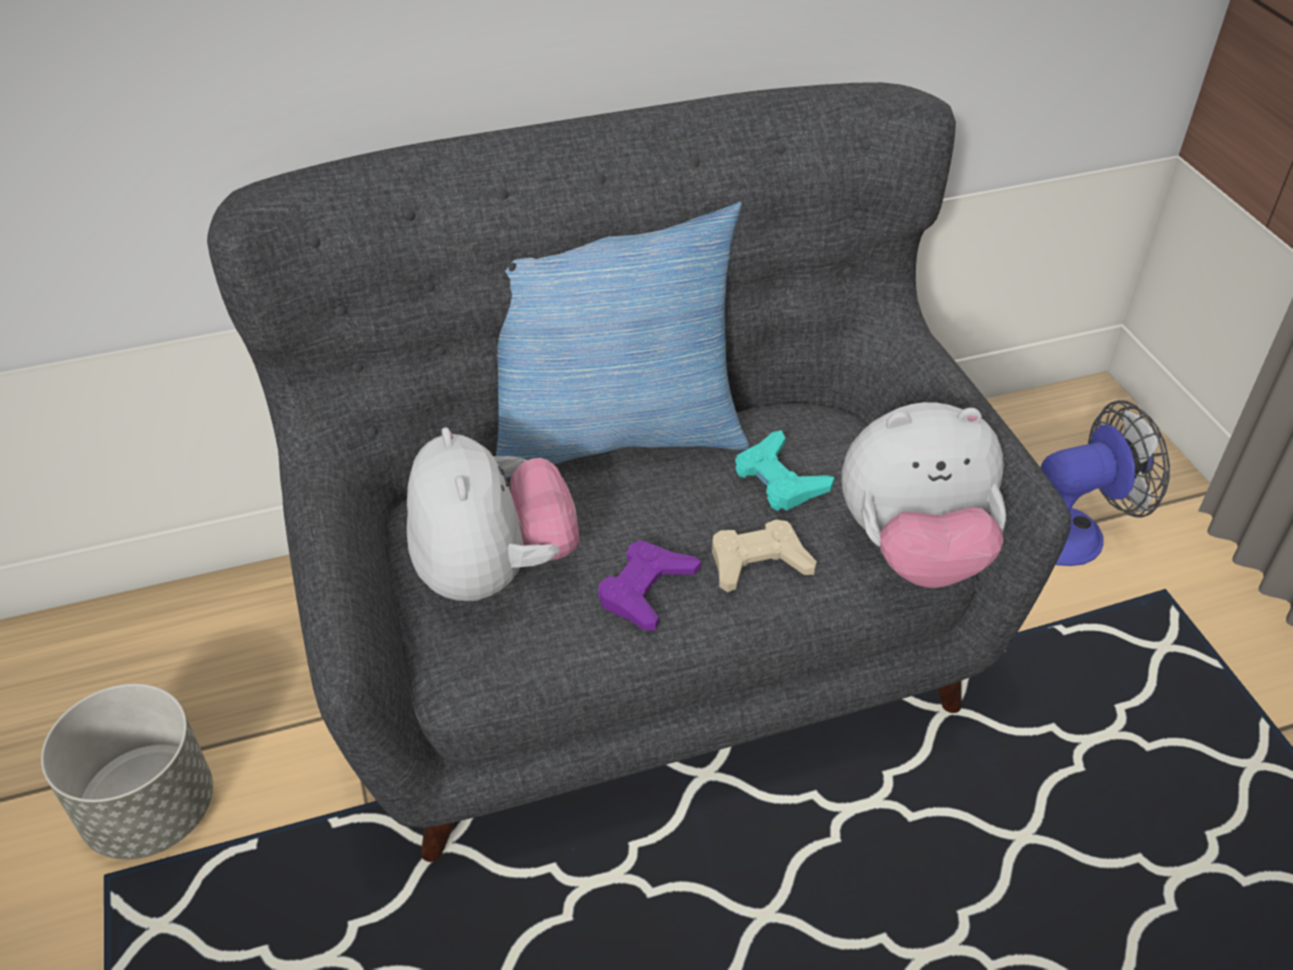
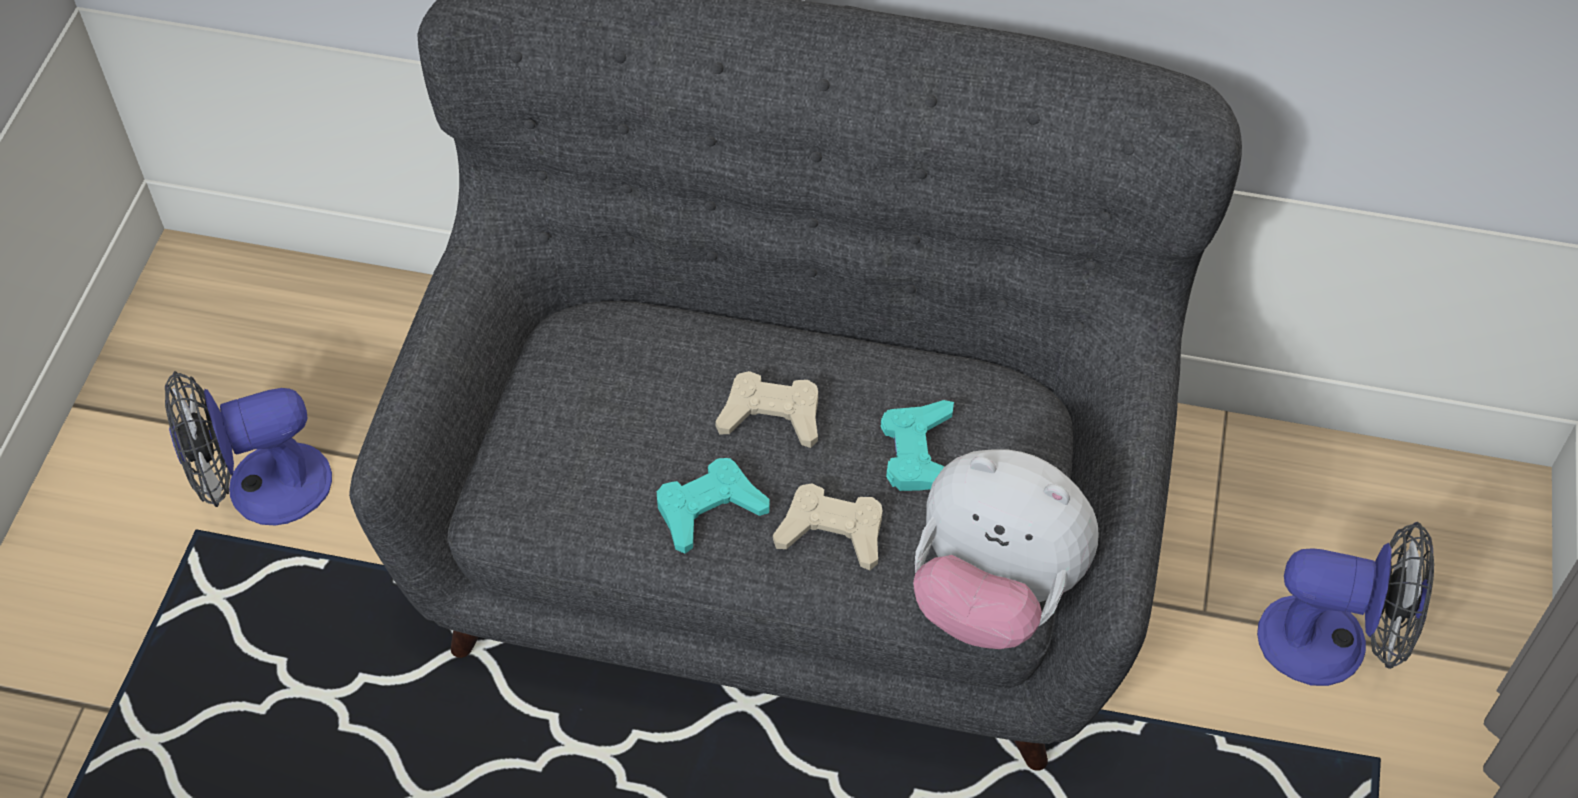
camera: 30 degrees right, 10 degrees up
grey planter [41,684,213,859] -> fan [165,371,332,526]
plush toy [407,427,580,601] -> none
pillow [496,202,750,479] -> none
purple game controller [598,540,701,631] -> turquoise game controller [657,458,770,554]
none -> beige game controller [715,371,818,448]

